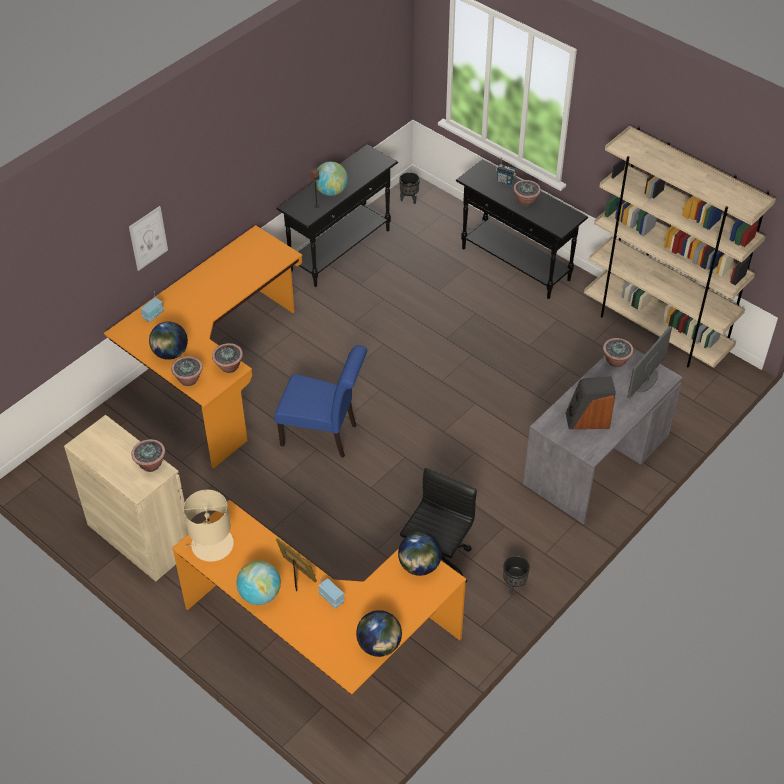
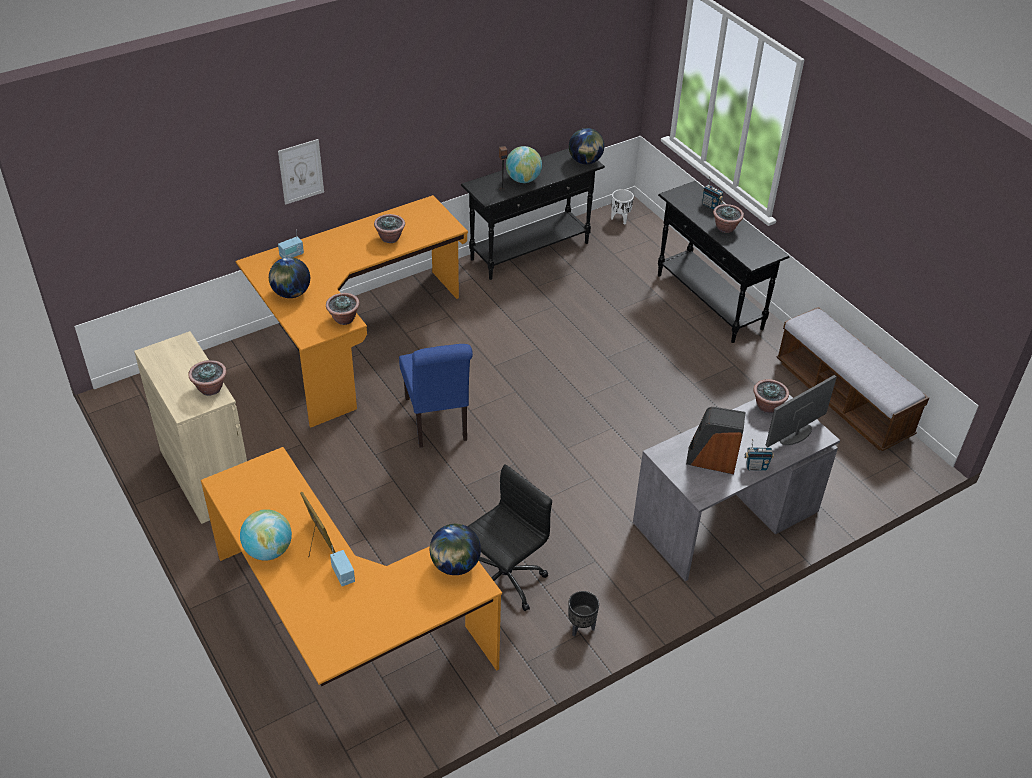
camera: 15 degrees right, 5 degrees down
potted plant [171,356,203,386] -> potted plant moved to [374,214,405,243]
beige table lamp [183,490,234,562] -> none
blue chair [274,345,367,458] -> blue chair turned 45 degrees clockwise [399,344,473,448]
globe [356,610,402,657] -> globe moved to [569,128,604,164]
black planter [399,172,420,204] -> white planter [611,189,634,225]
beige bookcase [584,126,776,368] -> bench [777,307,929,451]
none -> radio [744,439,774,471]

